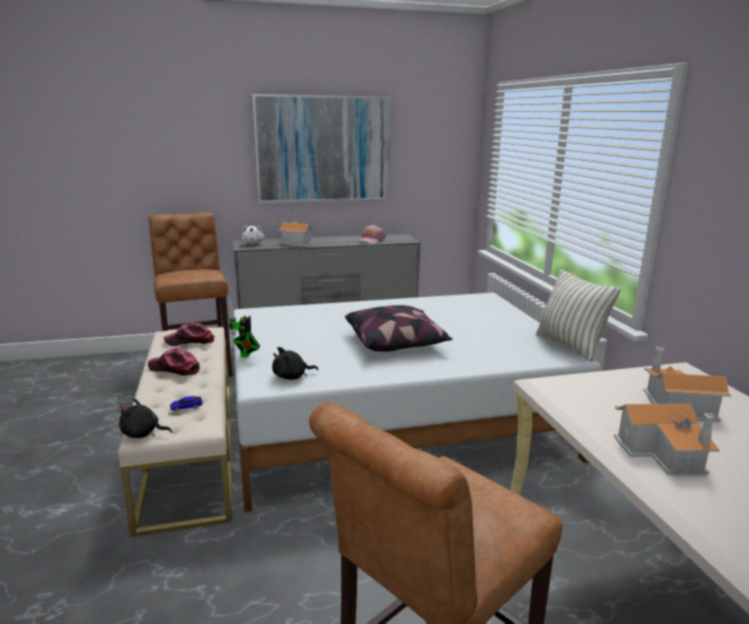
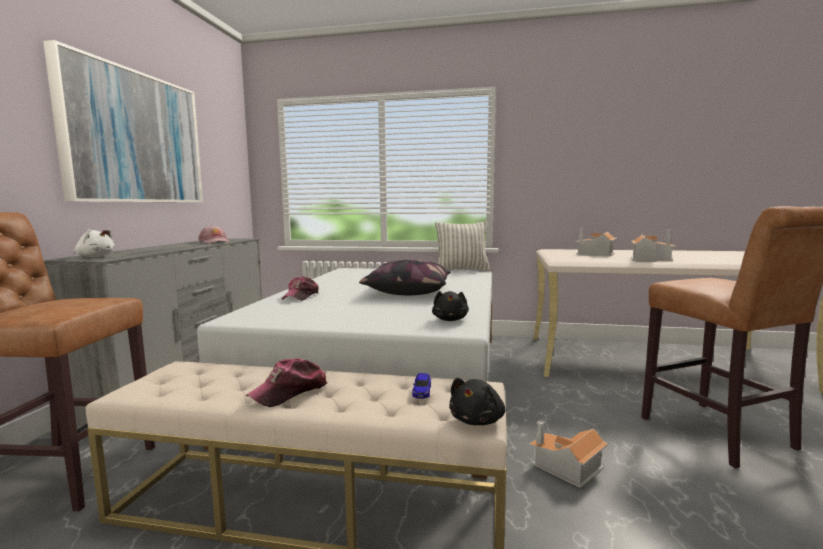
camera: 65 degrees left, 10 degrees down
cap [163,322,214,346] -> cap moved to [282,276,319,301]
toy robot [228,297,260,358] -> none
toy house [278,214,313,247] -> toy house moved to [529,421,608,488]

